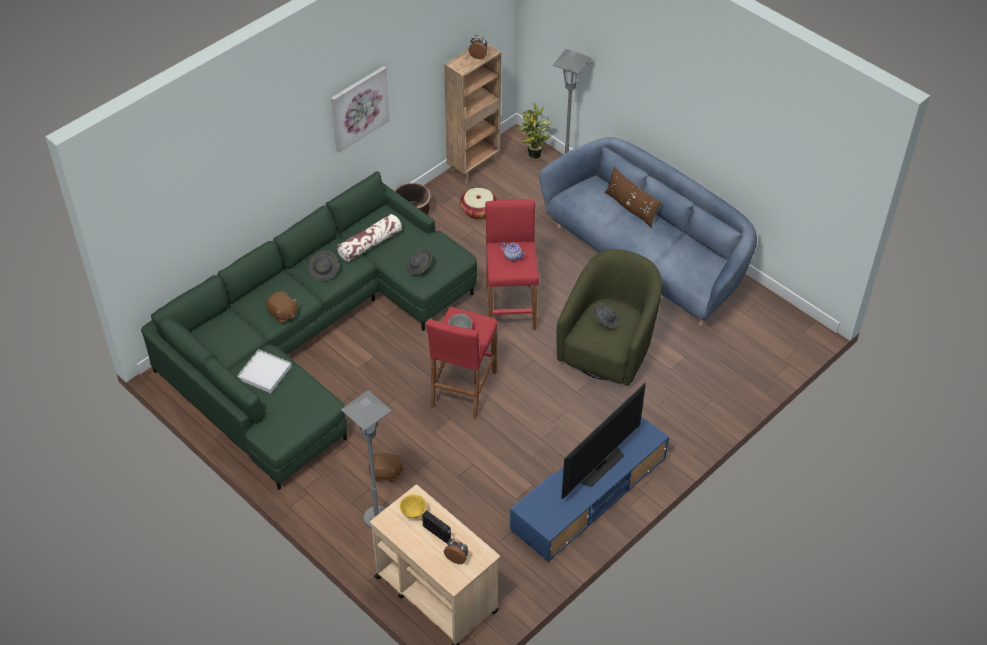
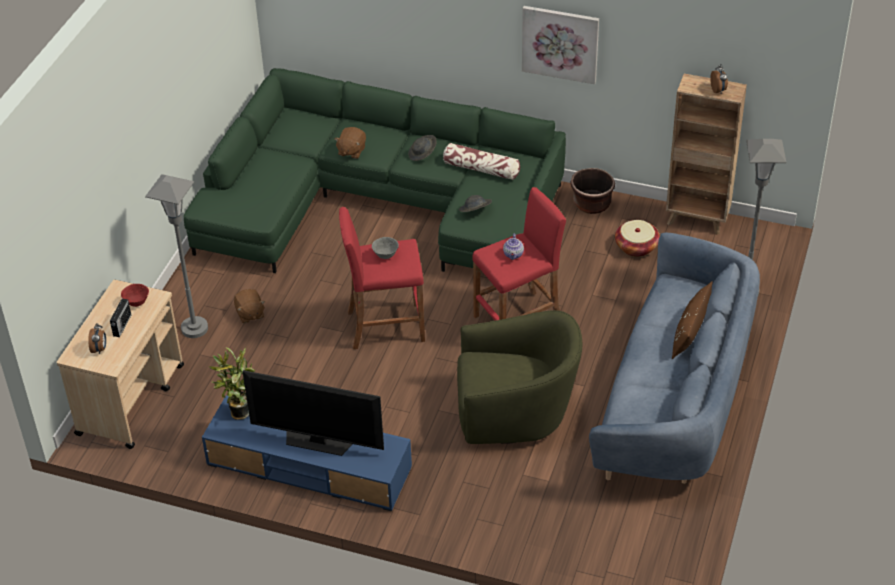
camera: 65 degrees right, 5 degrees down
white tray [237,349,292,393] -> none
yellow bowl [400,494,426,518] -> red bowl [121,284,149,307]
potted plant [518,102,552,161] -> potted plant moved to [208,347,255,420]
grey hat [592,303,619,329] -> none

